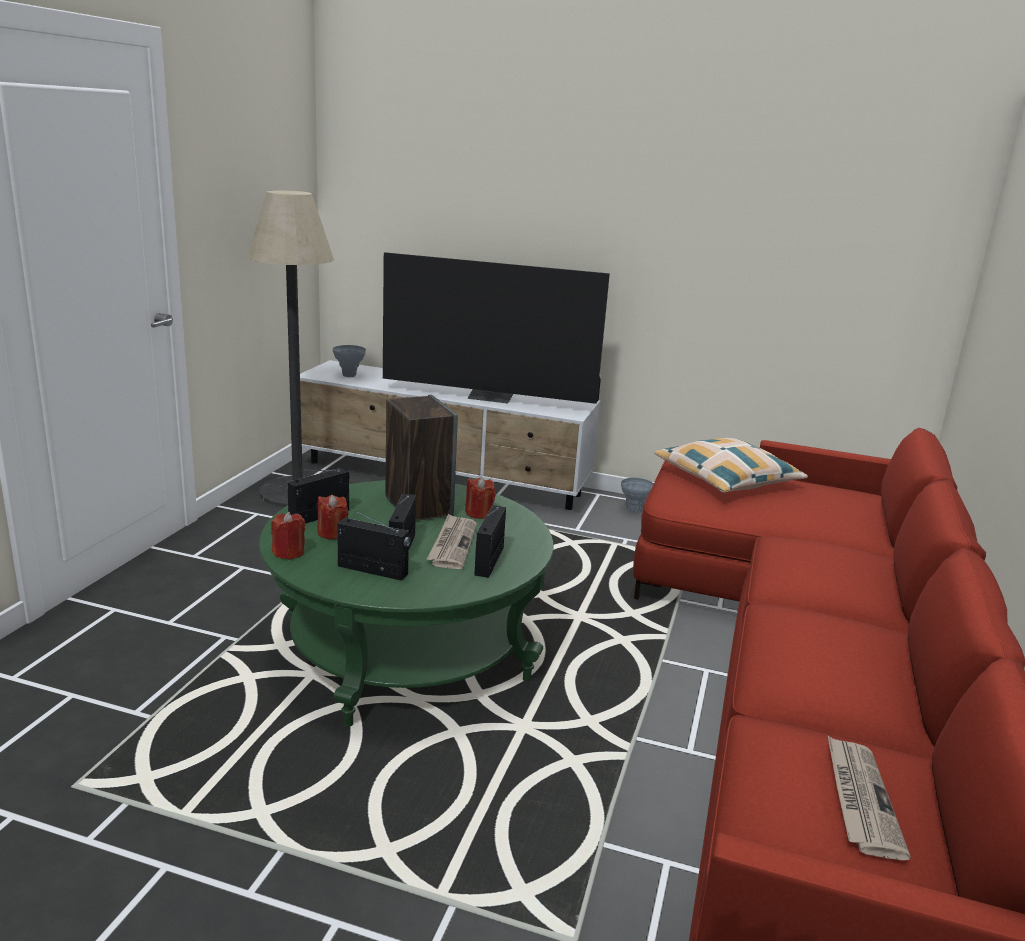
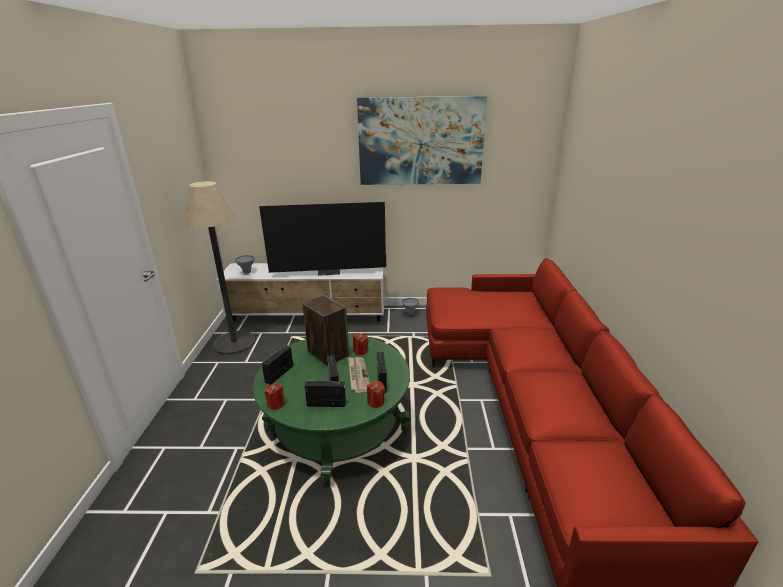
camera: 15 degrees left, 5 degrees up
red candle [317,495,348,539] -> red candle moved to [367,381,385,408]
pillow [655,438,808,493] -> none
newspaper [828,736,911,860] -> none
none -> picture [357,96,487,185]

